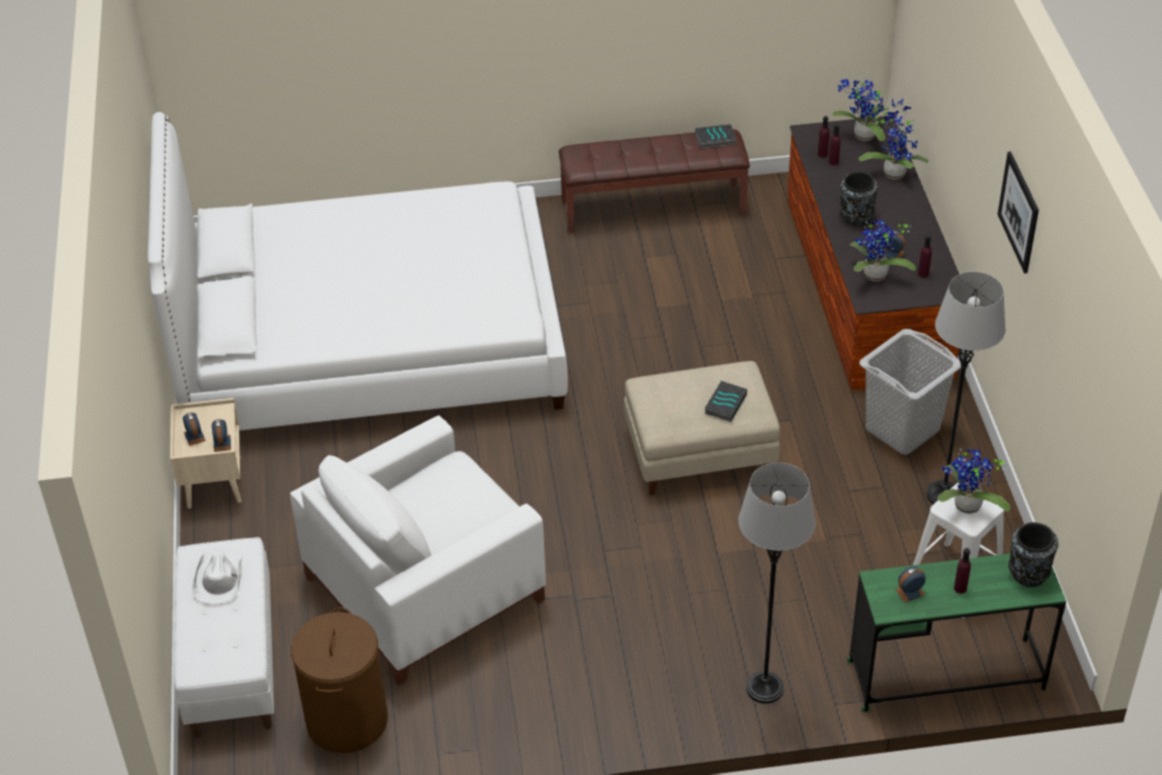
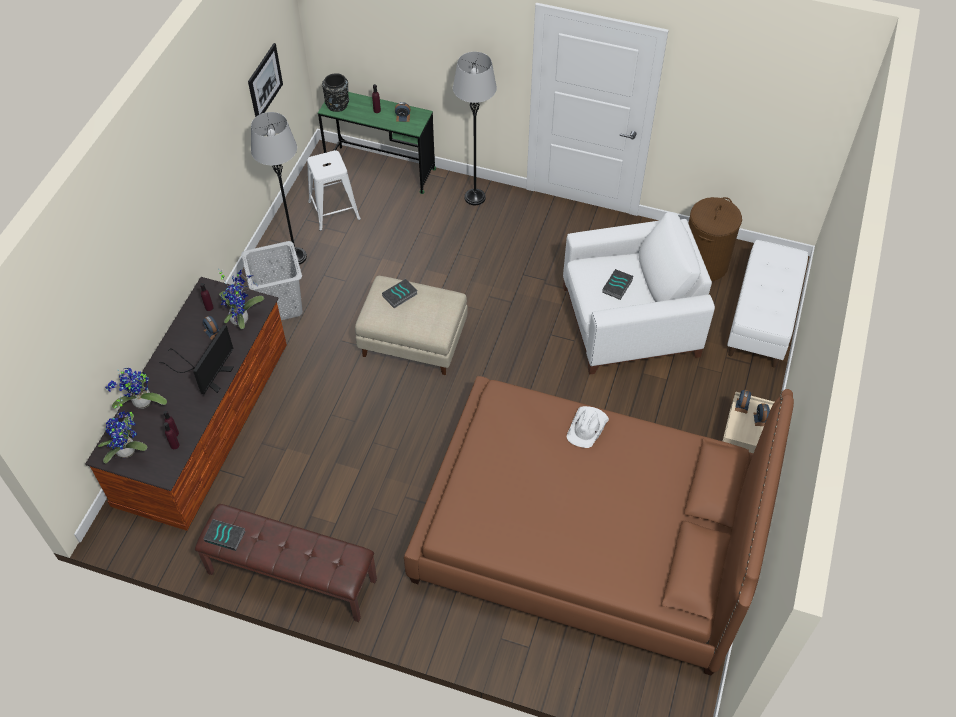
camera: 155 degrees left, 10 degrees up
white bed [148,112,568,431] -> brown bed [404,376,794,675]
white hat [192,550,242,605] -> white hat moved to [566,406,609,448]
black vase [839,171,878,226] -> monitor [159,325,234,394]
potted plant [938,449,1011,514] -> none
picture [998,151,1039,273] -> picture moved to [248,43,283,117]
none -> book [602,269,634,300]

